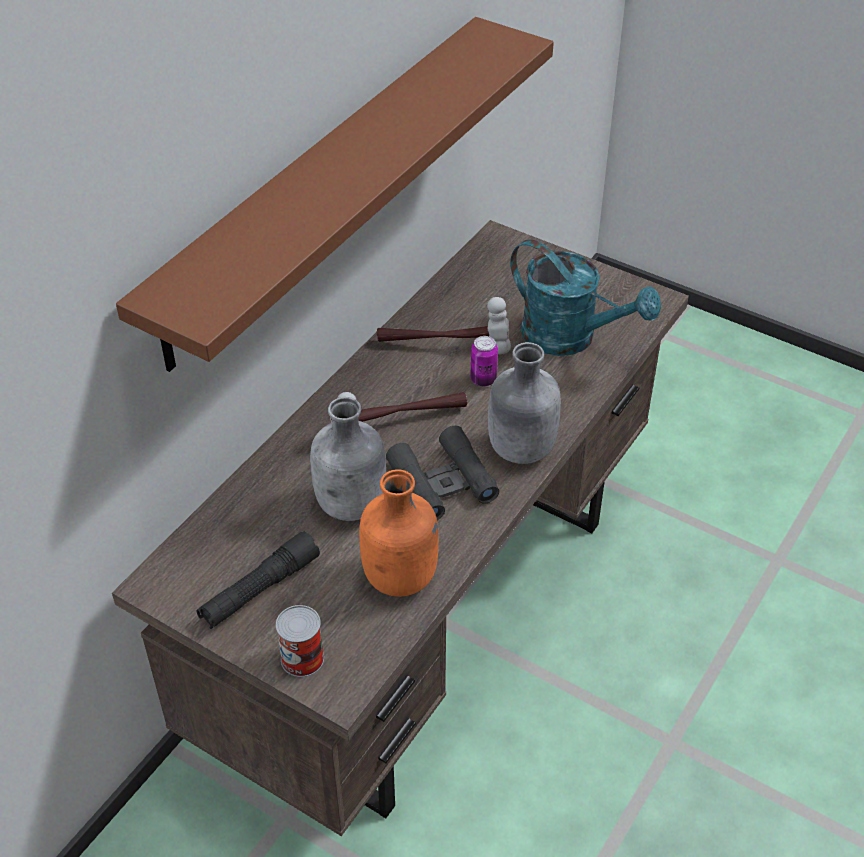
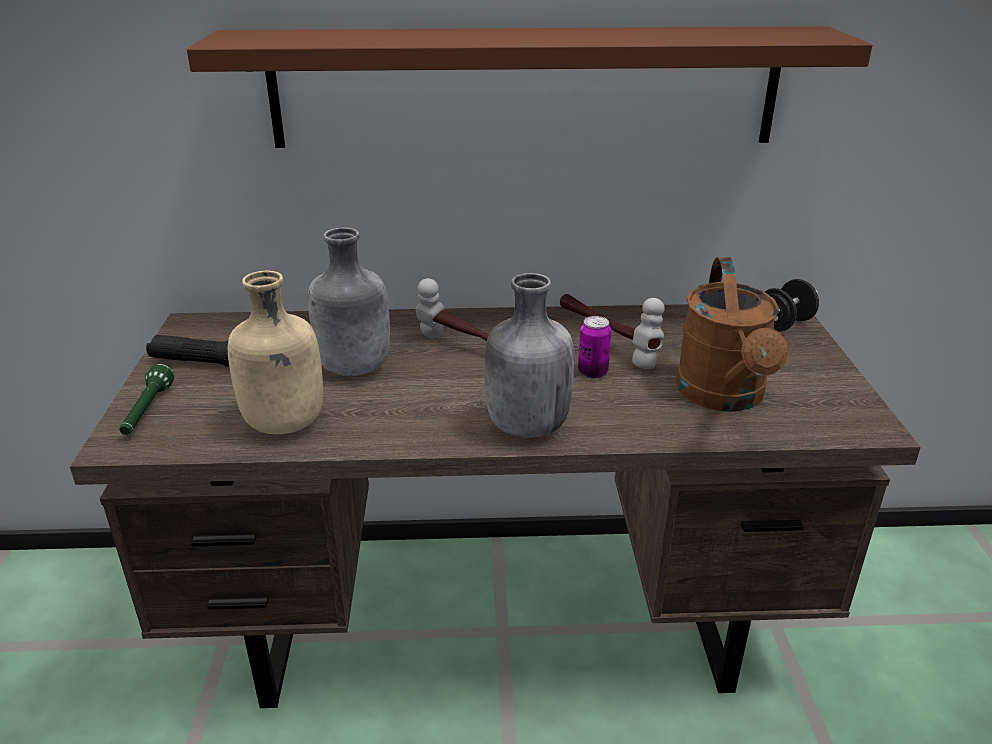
camera: 55 degrees right, 15 degrees down
can [276,605,324,677] -> green flashlight [119,364,174,435]
orange bottle [359,469,439,597] -> beige bottle [228,271,323,435]
black binoculars [386,426,499,520] -> none
turquoise watering can [510,239,661,356] -> brown watering can [676,257,789,412]
none -> black dumbbell [765,279,819,331]

